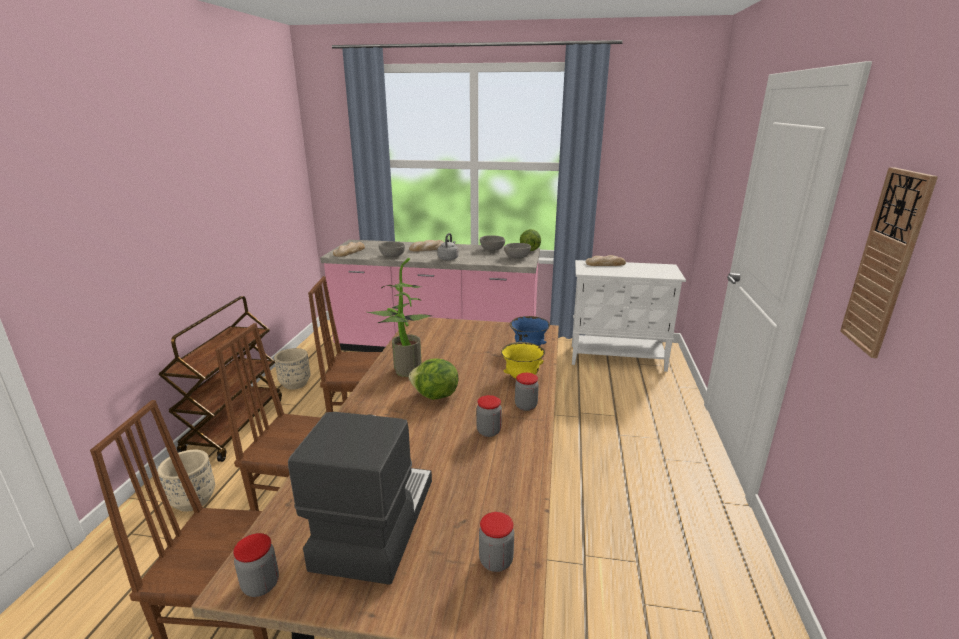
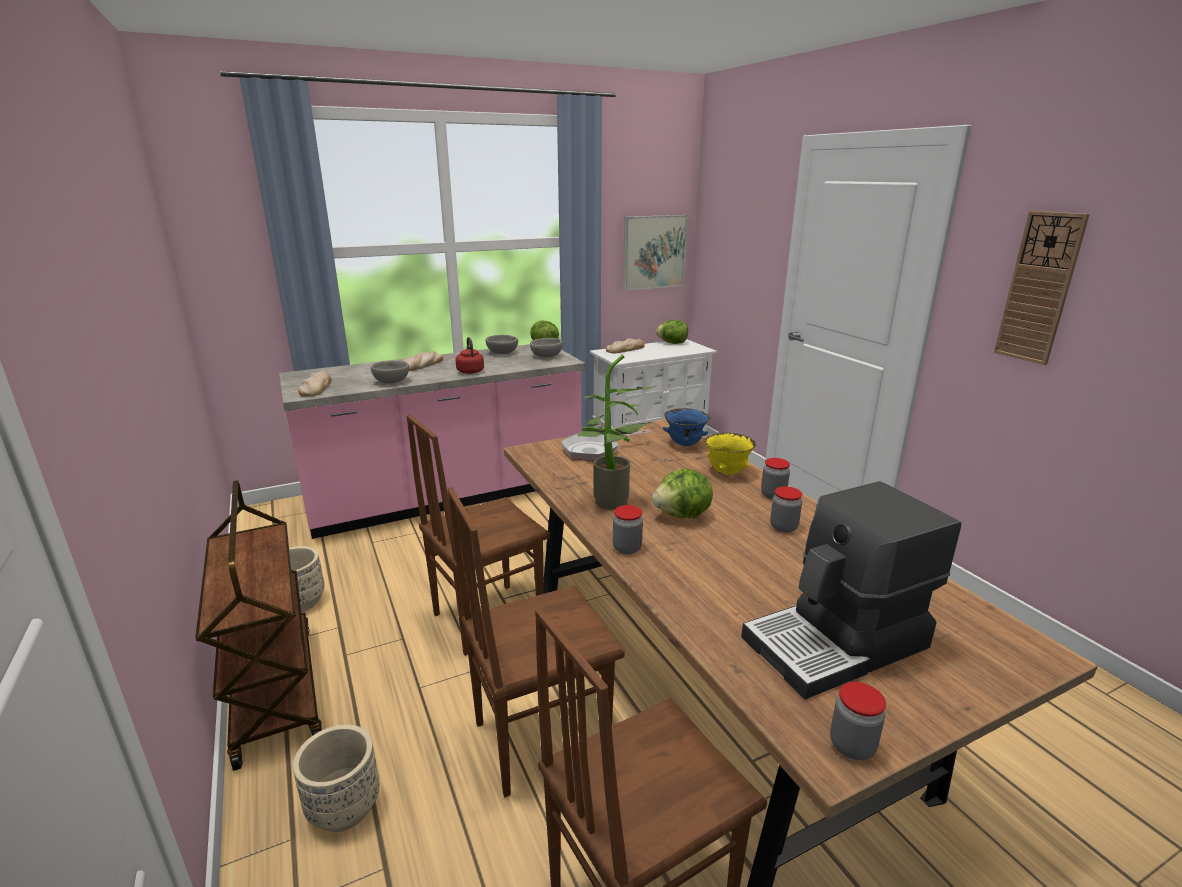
camera: 35 degrees left, 0 degrees up
coffee machine [288,412,432,585] -> coffee machine turned 90 degrees counterclockwise [741,481,962,699]
grey kettle [437,233,458,260] -> red kettle [456,337,484,374]
jar [479,512,514,572] -> jar moved to [613,505,643,554]
none -> frying pan [561,430,651,461]
none -> picture [623,215,688,291]
none -> lettuce [656,320,688,344]

